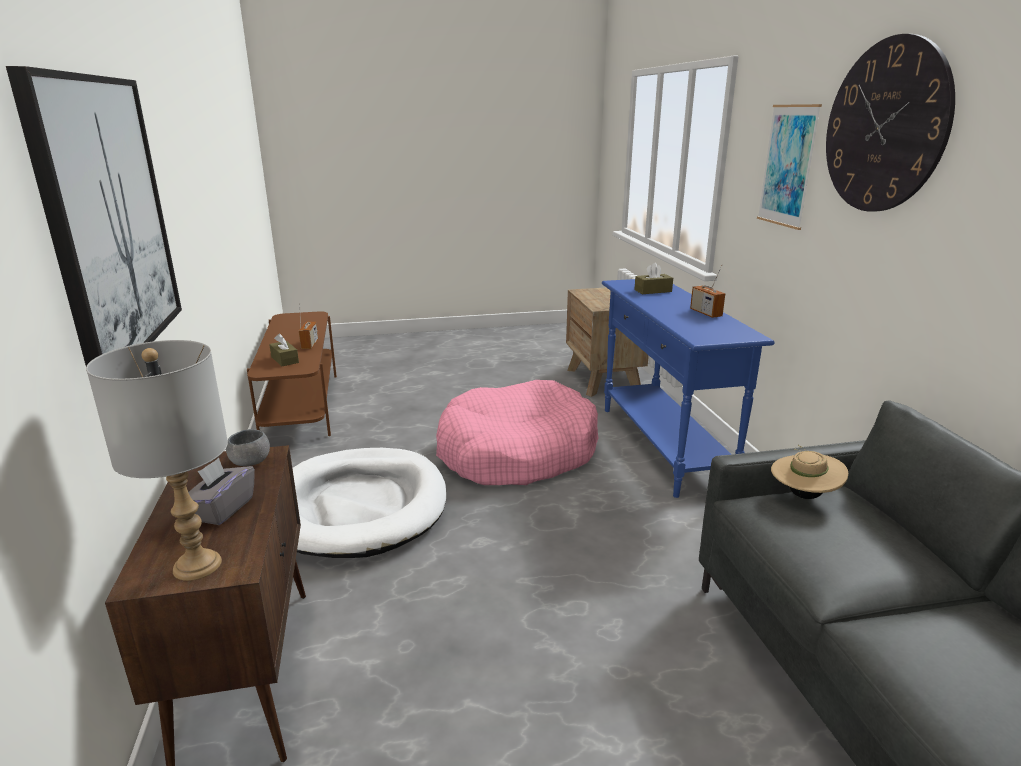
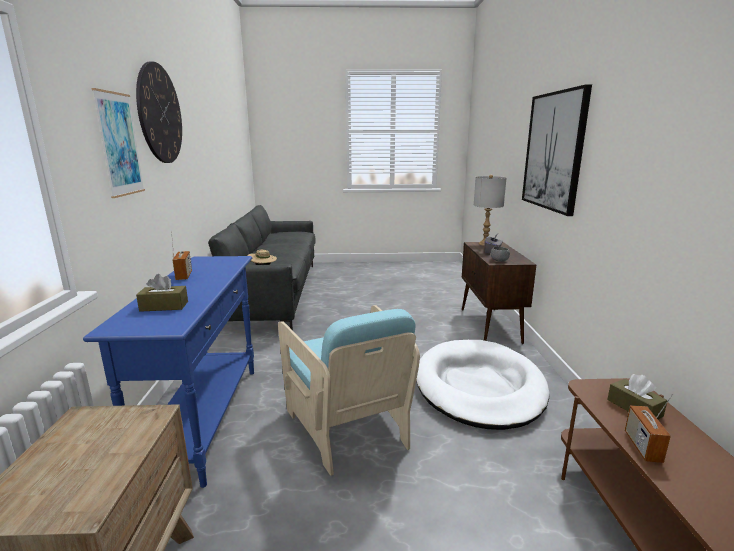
camera: 170 degrees left, 5 degrees down
pink dog bed [436,380,598,485] -> turquoise armchair [278,305,420,476]

